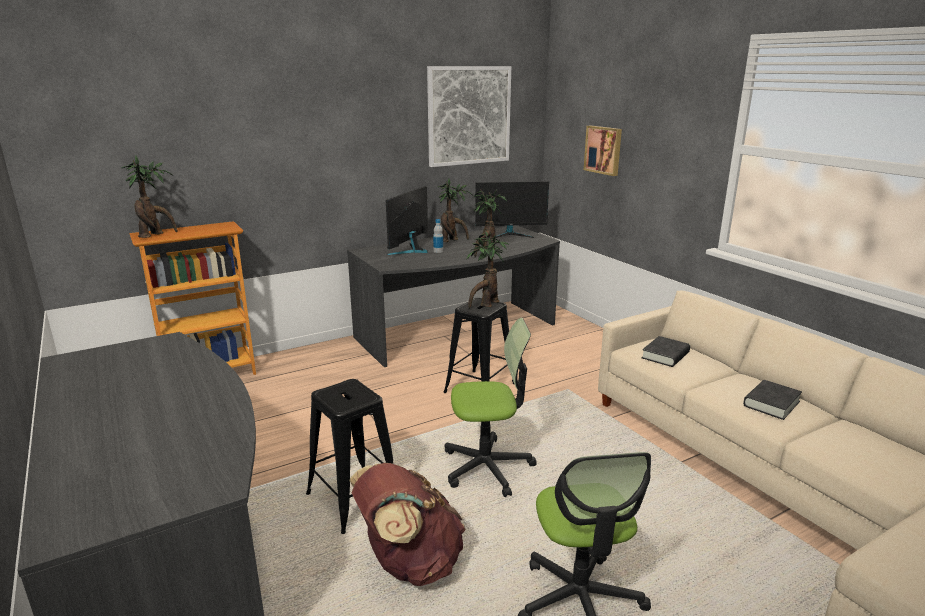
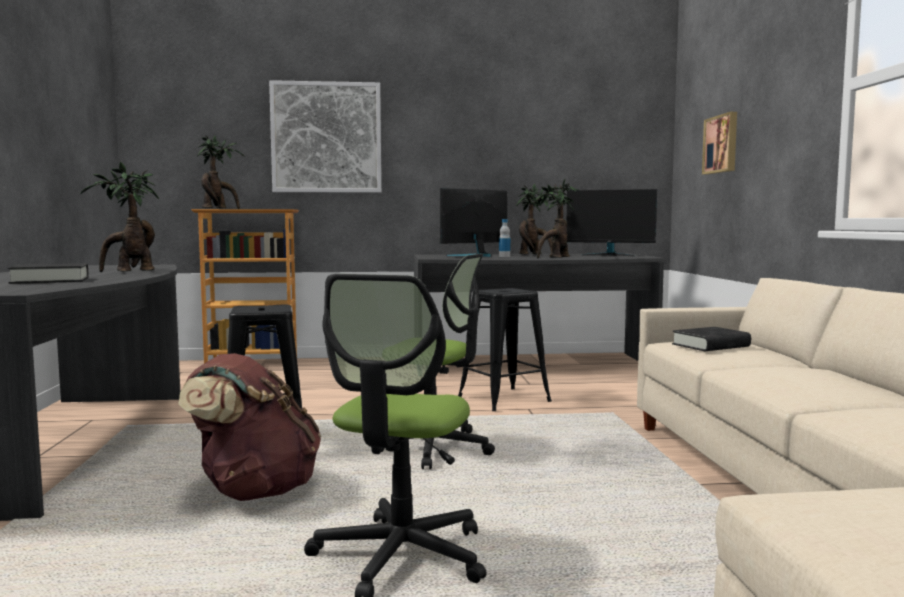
camera: 25 degrees right, 15 degrees down
picture [427,66,511,167] -> picture moved to [269,80,381,193]
potted plant [466,230,509,309] -> potted plant moved to [80,162,159,272]
black book [743,380,802,420] -> black book moved to [7,263,89,284]

